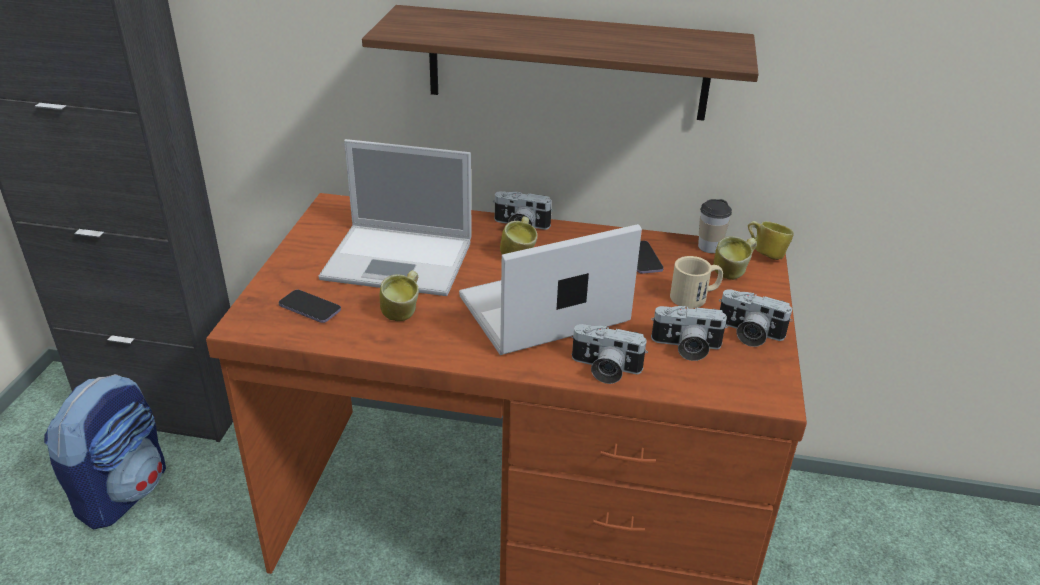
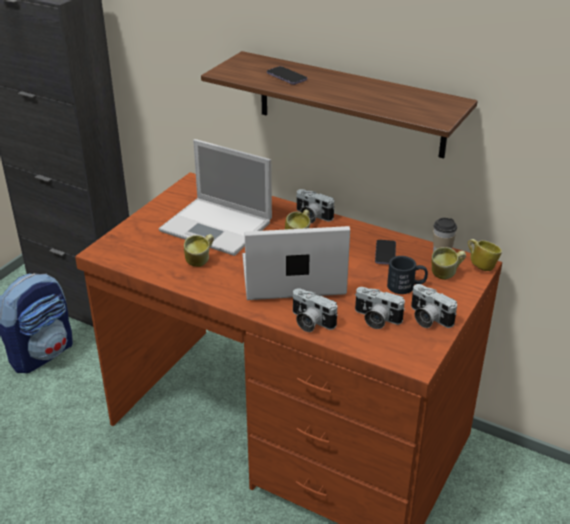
camera: 20 degrees right, 0 degrees up
phone [279,290,341,323] -> phone moved to [267,66,307,85]
beige mug [670,256,723,308] -> black mug [387,256,428,294]

